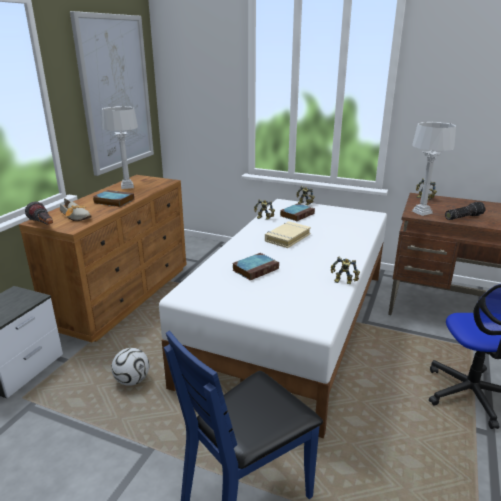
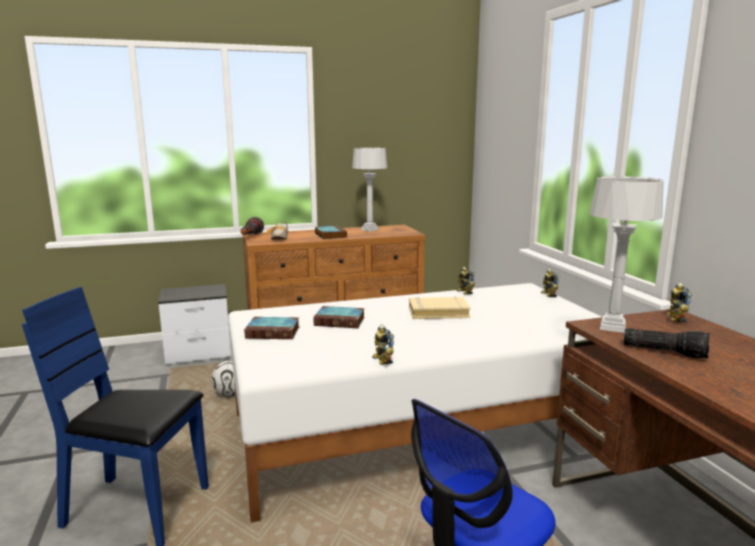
camera: 50 degrees right, 10 degrees down
picture [70,11,154,176] -> none
book [280,203,315,221] -> book moved to [244,317,299,339]

